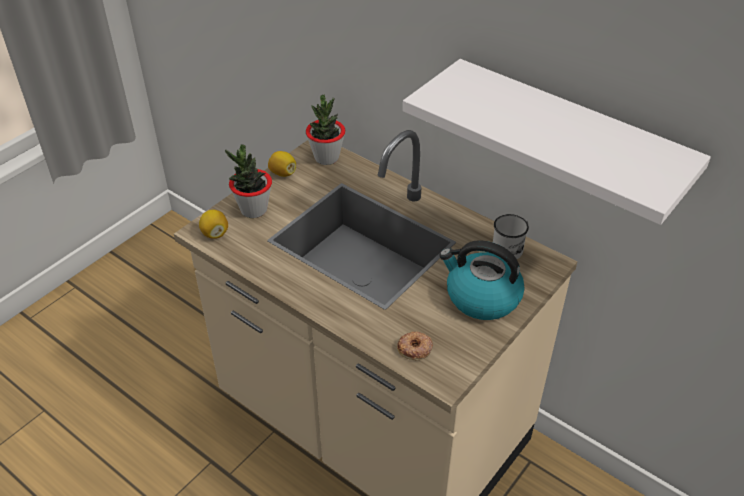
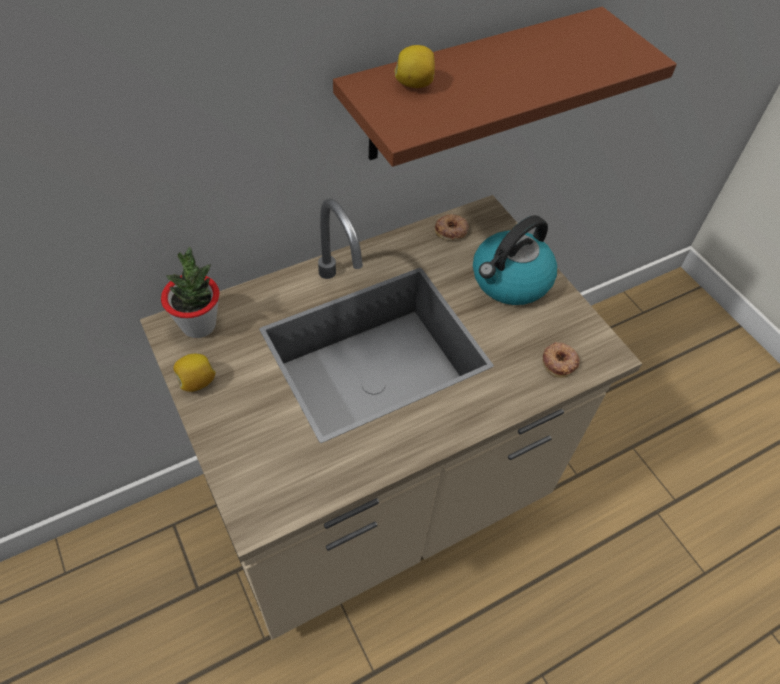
camera: 70 degrees left, 10 degrees up
lemon [199,210,228,239] -> lemon moved to [395,45,435,88]
potted plant [225,145,272,218] -> none
white shelf [403,59,711,225] -> brown shelf [333,7,677,167]
white mug [493,214,529,259] -> donut [435,214,469,241]

